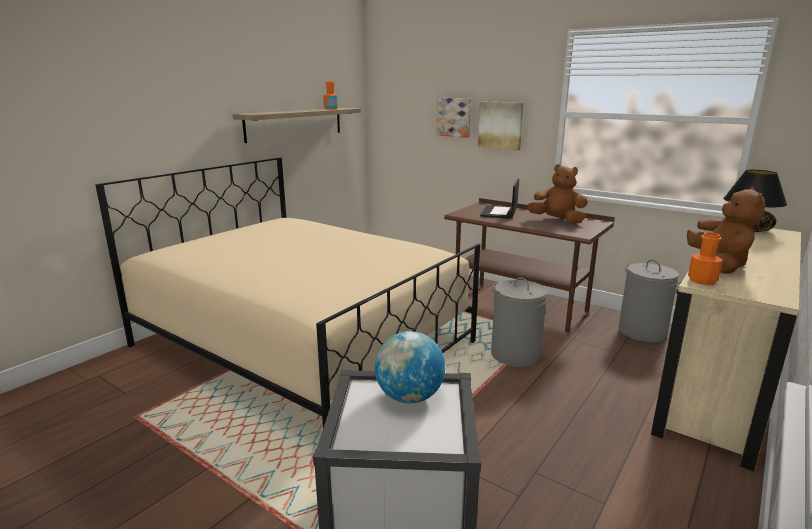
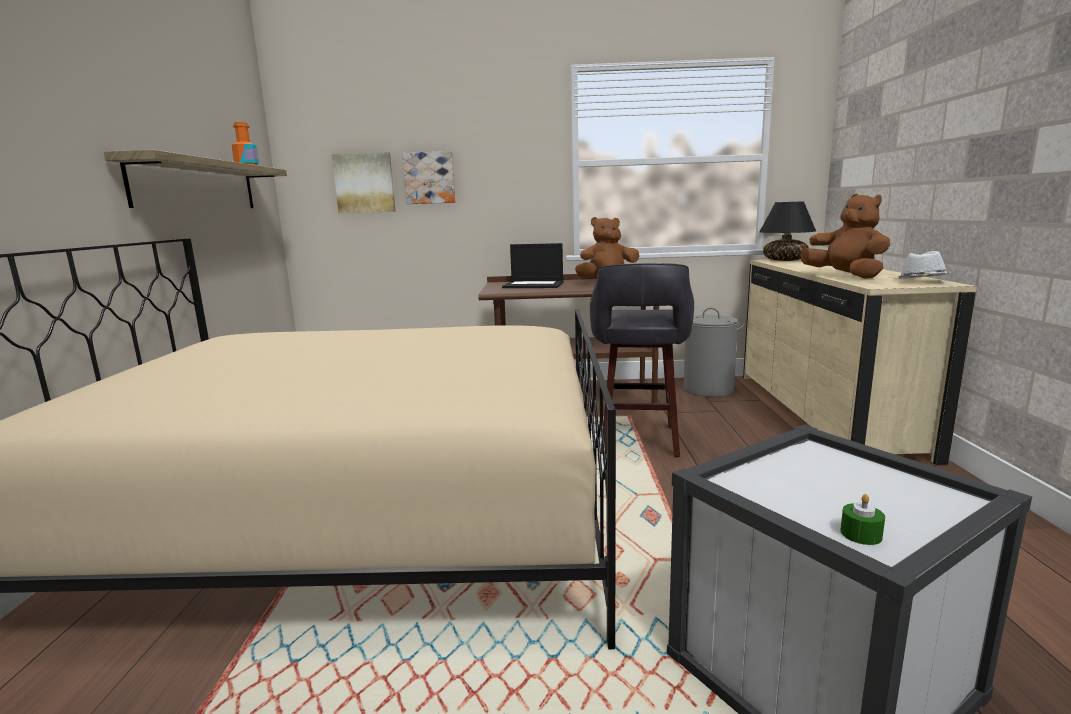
camera: 35 degrees left, 5 degrees down
globe [375,331,445,403] -> none
picture [478,102,524,151] -> picture moved to [332,152,396,214]
laptop [480,179,519,219] -> laptop turned 60 degrees counterclockwise [502,243,563,288]
grey laundry basket [491,277,550,367] -> grey stool [590,263,694,457]
orange bottle [688,232,723,285] -> none
none -> green candle [840,494,885,545]
none -> white hat [895,251,951,279]

